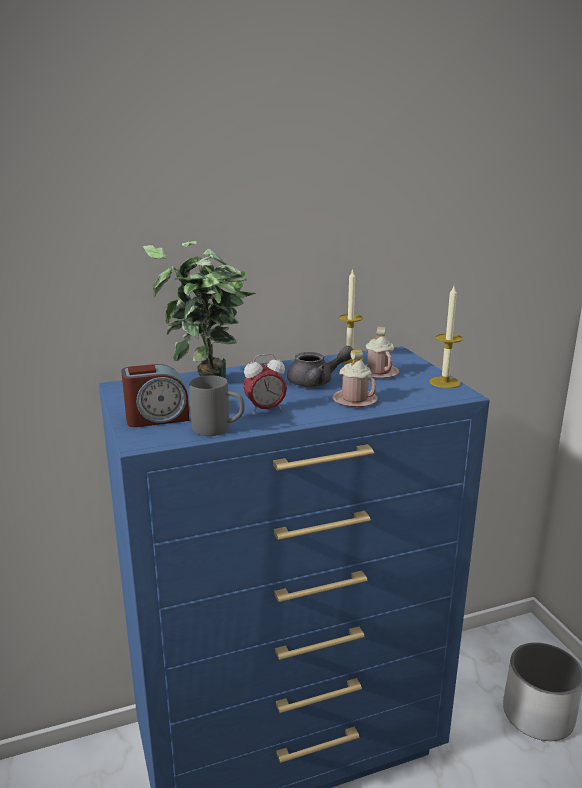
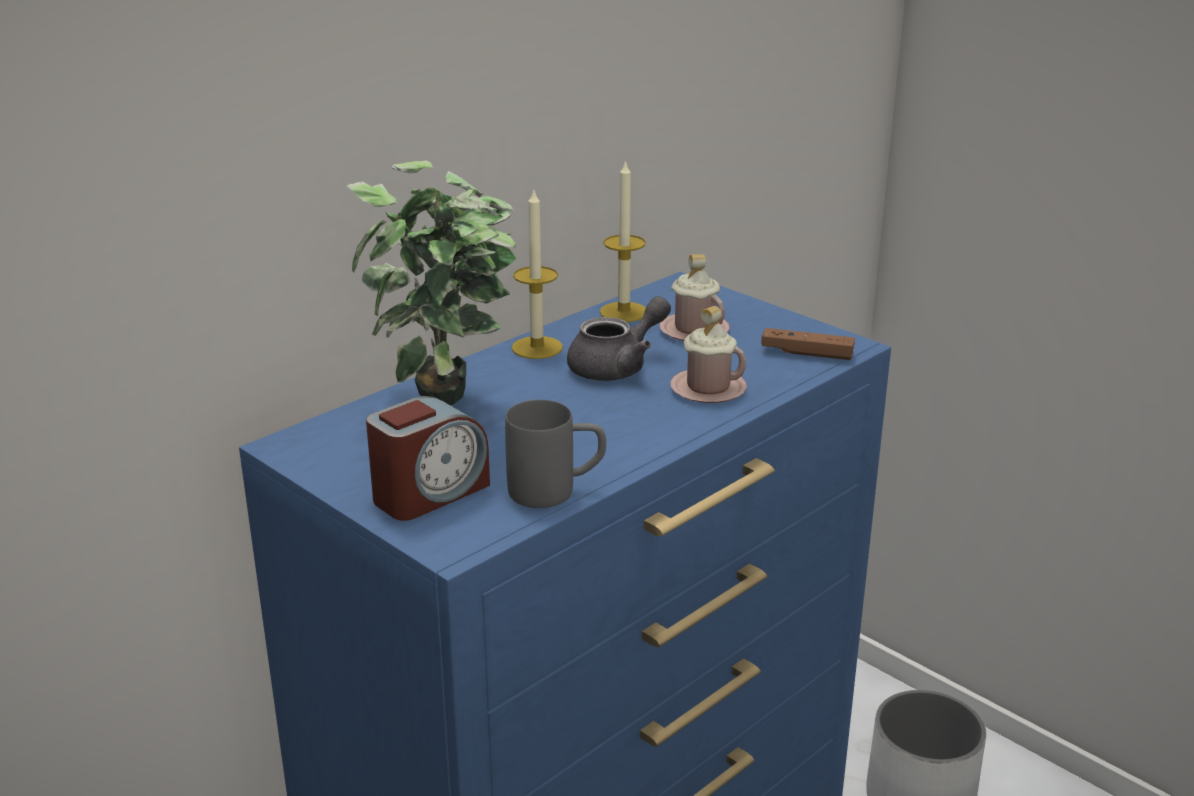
camera: 25 degrees left, 5 degrees up
alarm clock [243,354,287,415] -> none
candle [430,286,463,388] -> candle moved to [512,188,563,359]
none -> brown game controller [761,328,855,360]

